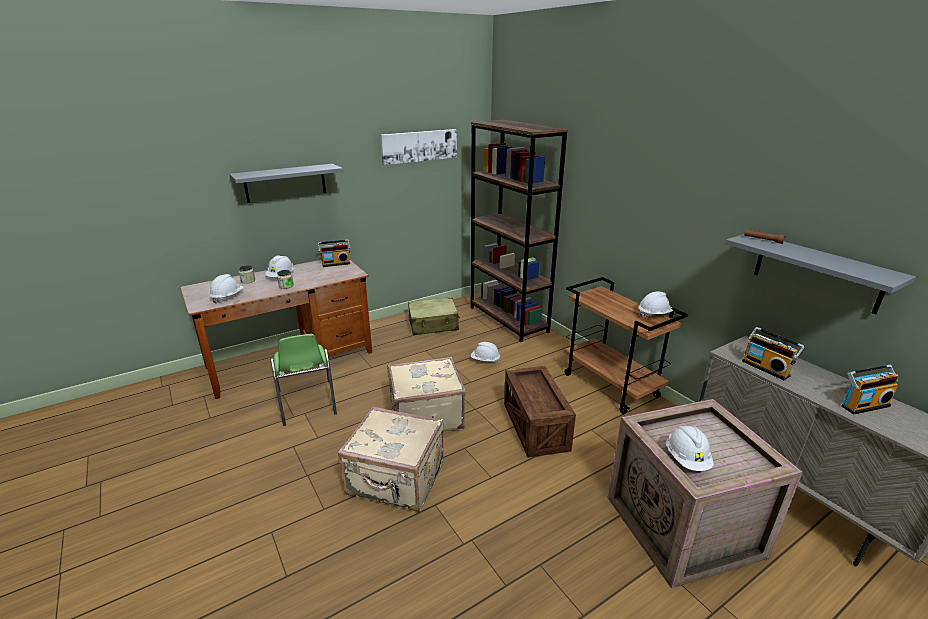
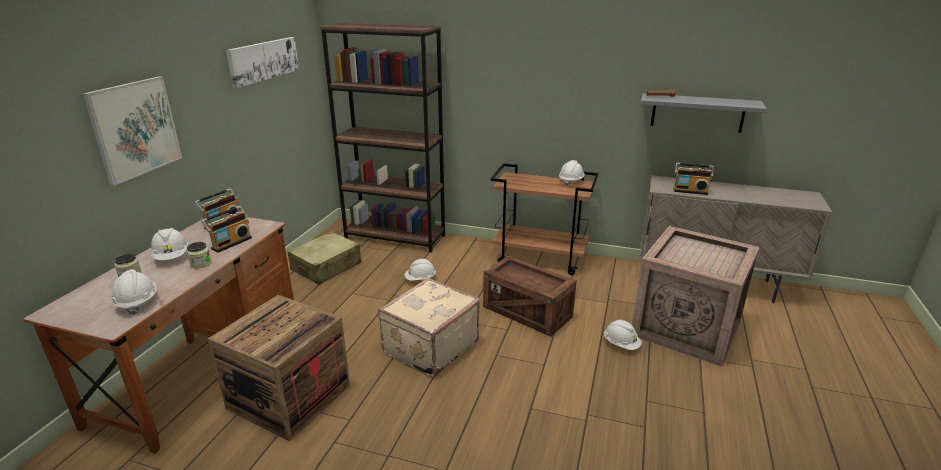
camera: 40 degrees left, 0 degrees up
grey shelf [229,164,343,203] -> picture [83,76,182,186]
green chair [271,334,337,426] -> crate [208,295,350,442]
beige suitcase [338,406,444,512] -> none
white hard hat [666,426,714,471] -> white hard hat moved to [604,320,642,350]
radio [841,365,898,415] -> radio moved to [201,206,252,253]

